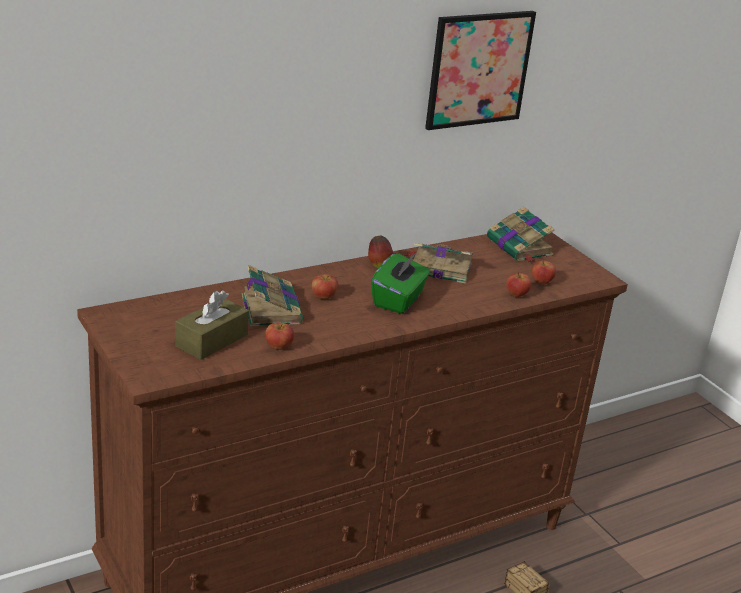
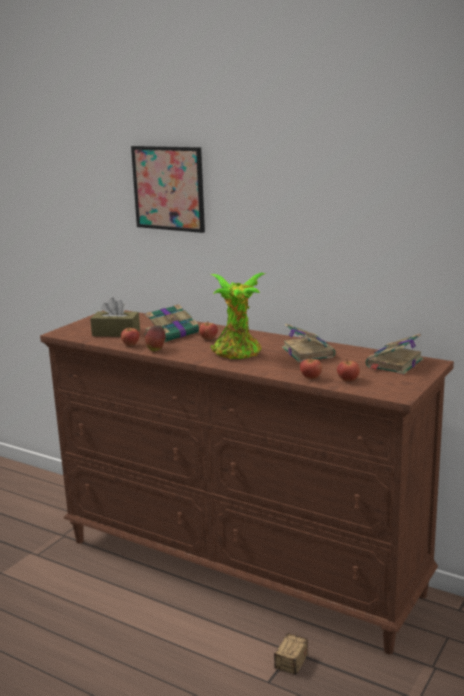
camera: 65 degrees right, 10 degrees down
apple [368,236,394,268] -> apple moved to [145,325,165,351]
green tissue box [371,253,430,314] -> potted plant [211,273,266,359]
picture [425,11,536,130] -> picture moved to [131,146,205,233]

